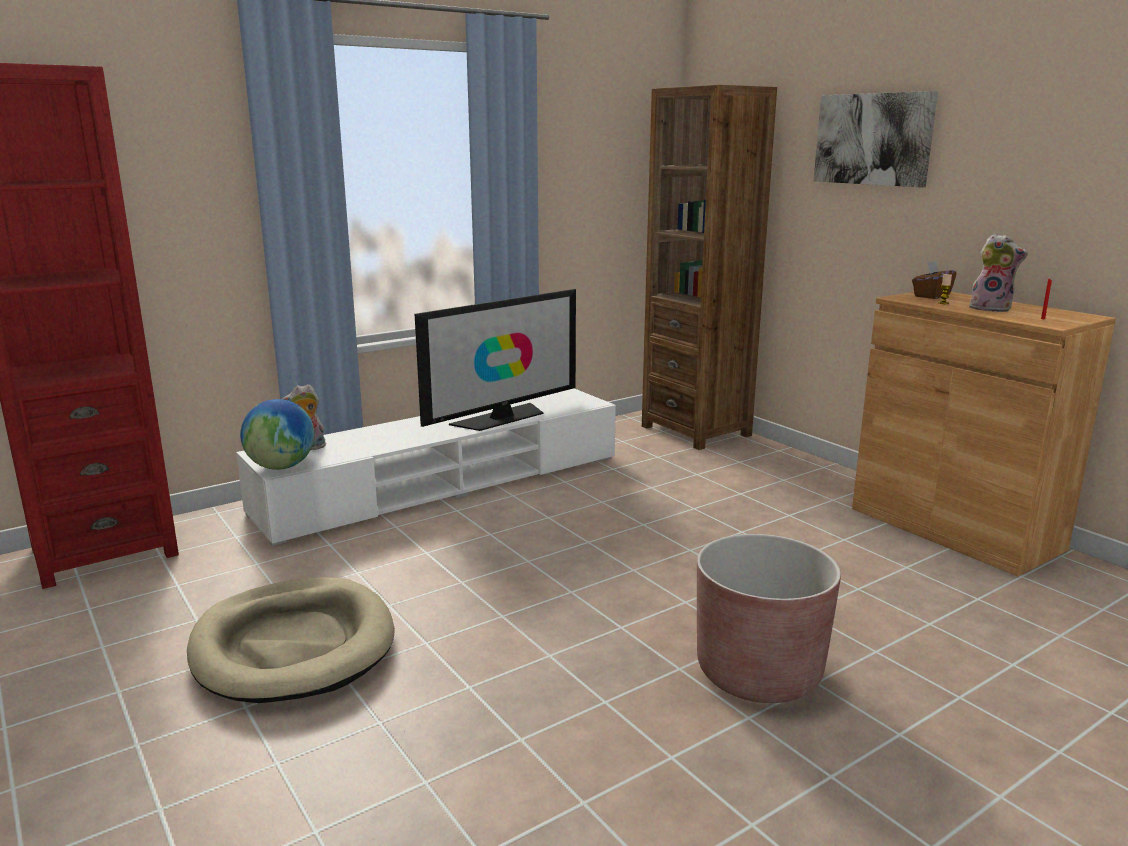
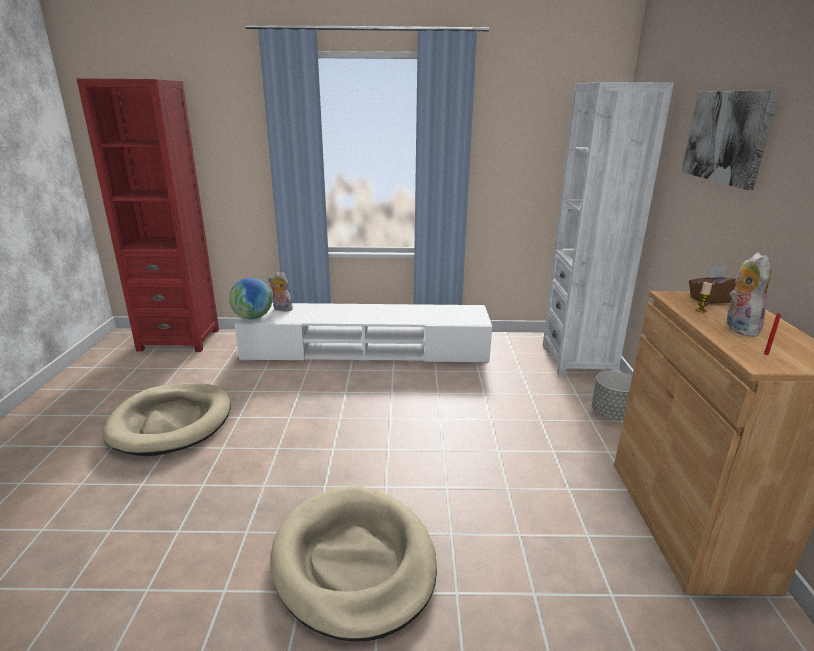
camera: 35 degrees right, 5 degrees up
television [415,289,576,431] -> none
brown bookcase [642,85,777,450] -> white bookcase [543,82,674,376]
brown planter [697,534,841,703] -> beige dog bed [270,486,437,642]
plush toy [969,233,1028,312] -> plush toy turned 150 degrees counterclockwise [726,252,771,337]
none -> grey planter [592,371,632,420]

